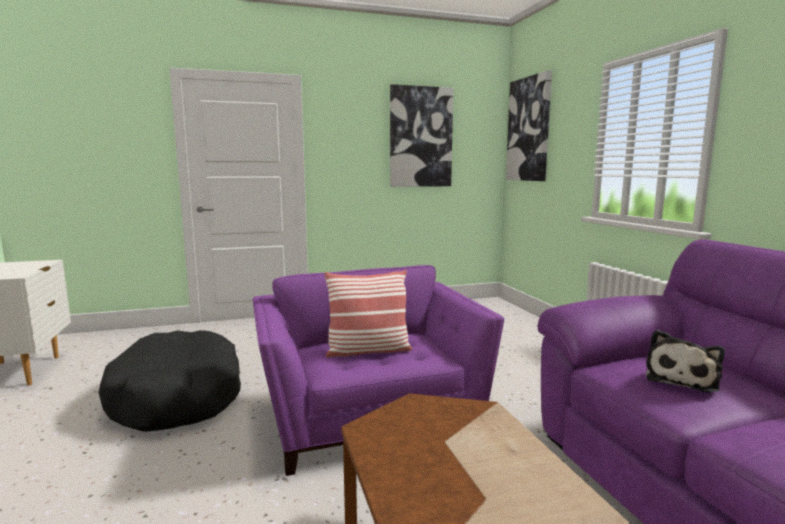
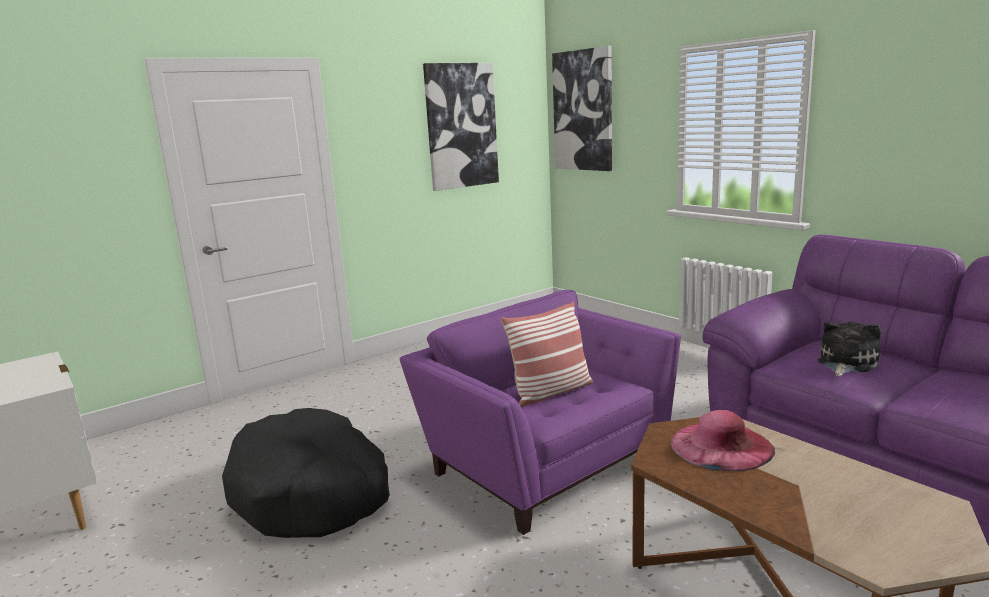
camera: 20 degrees left, 5 degrees up
plush toy [646,330,725,393] -> plush toy turned 150 degrees counterclockwise [818,321,881,376]
none -> pink hat [671,410,775,471]

